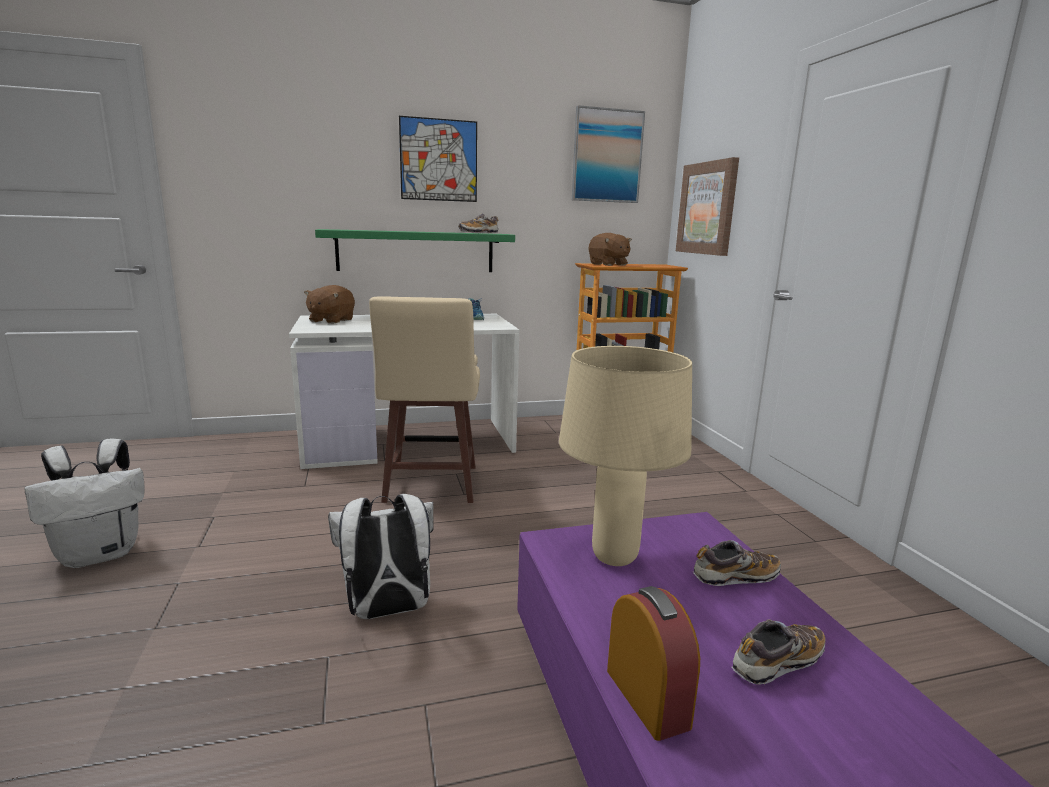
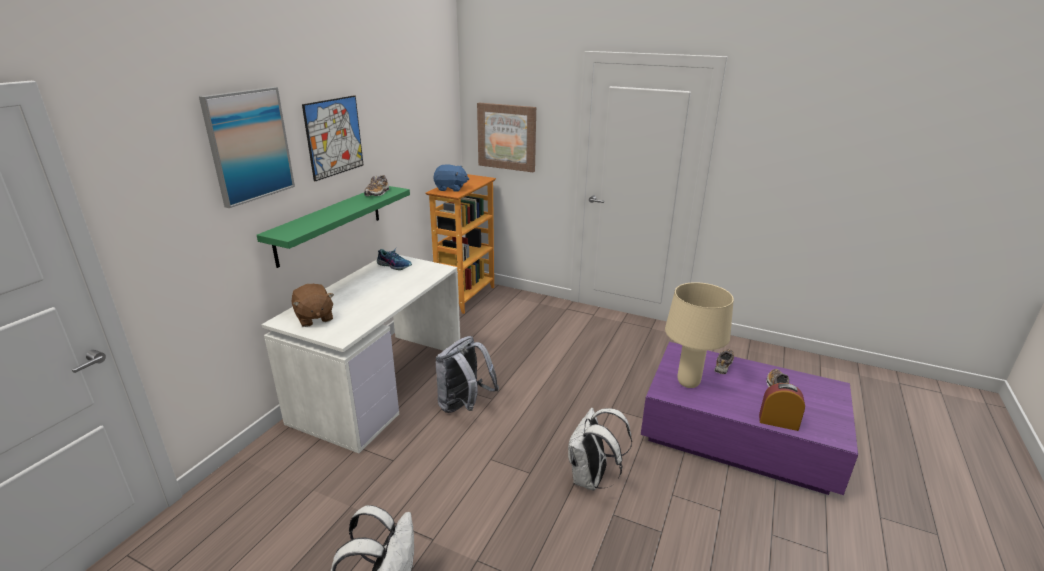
camera: 50 degrees left, 10 degrees up
beige stool [369,297,480,503] -> grey backpack [436,336,499,413]
picture [572,105,645,203] -> picture moved to [199,87,295,208]
brown plush toy [589,233,632,266] -> blue plush toy [434,165,469,192]

